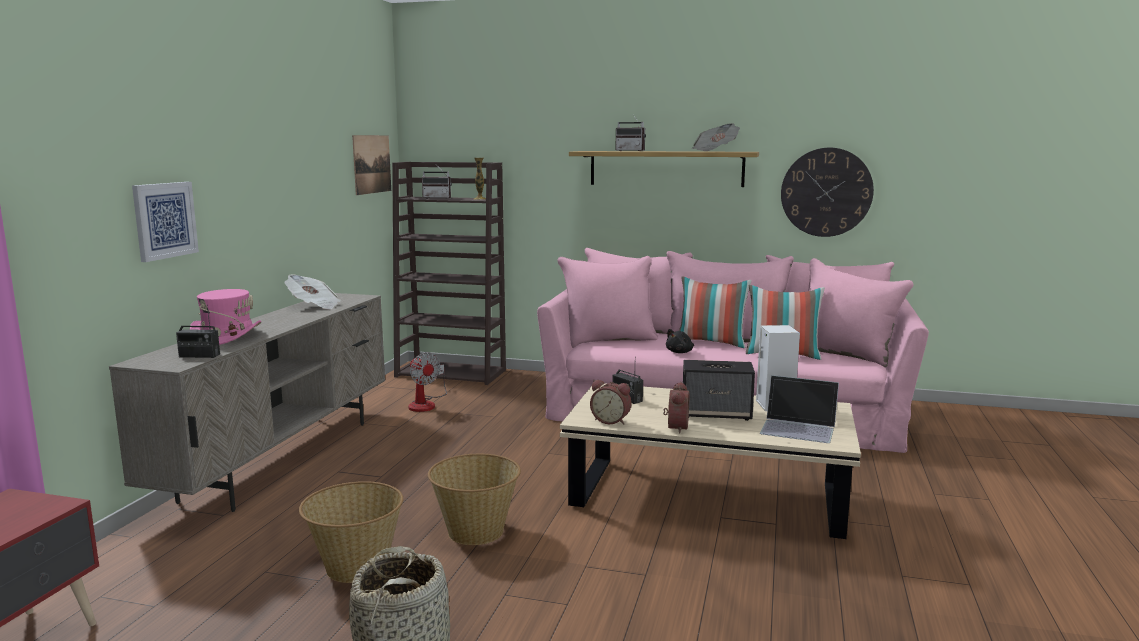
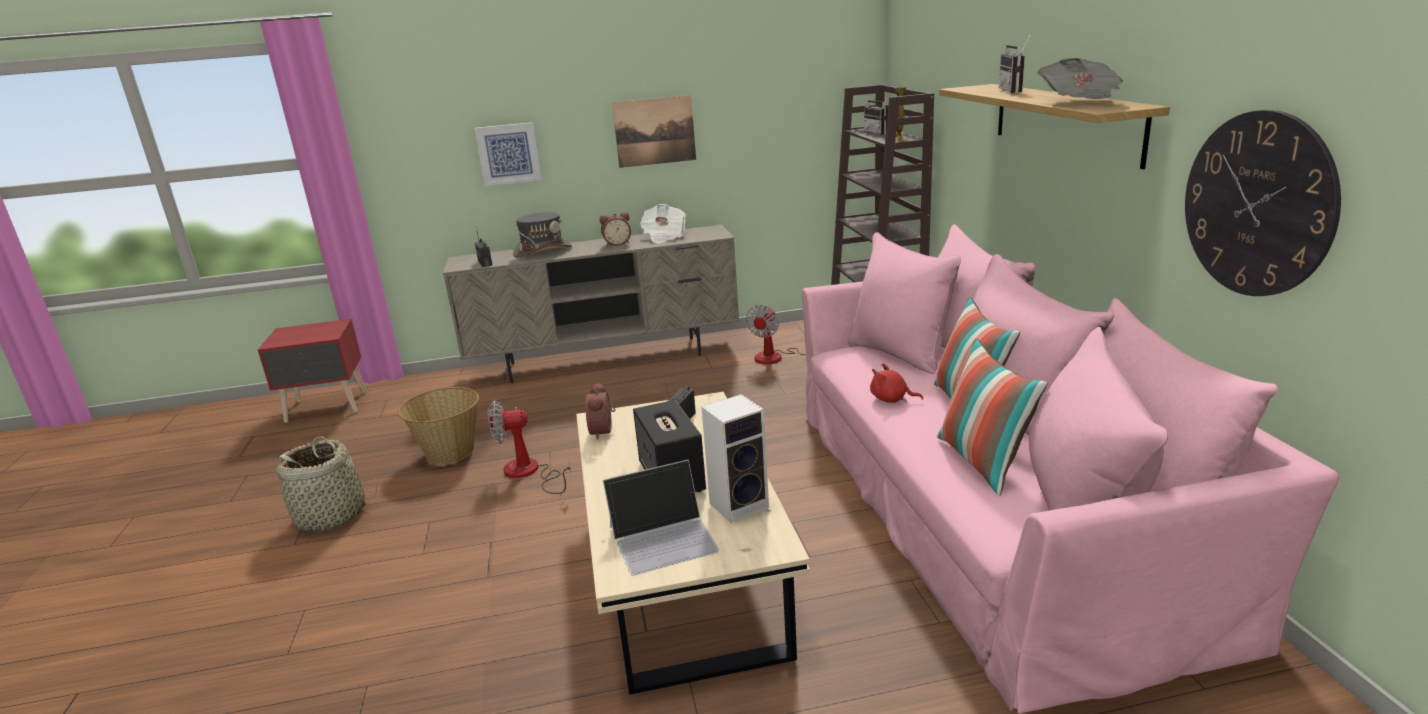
camera: 65 degrees right, 10 degrees up
pink hat [190,289,261,345] -> grey hat [513,212,572,257]
picture [352,135,391,195] -> picture moved to [612,95,696,168]
basket [428,454,521,545] -> fan [488,400,571,494]
alarm clock [663,382,689,433] -> alarm clock moved to [600,212,631,246]
black plush toy [666,329,694,353] -> red plush toy [870,363,923,403]
laptop [760,375,839,443] -> laptop turned 105 degrees counterclockwise [603,460,719,575]

